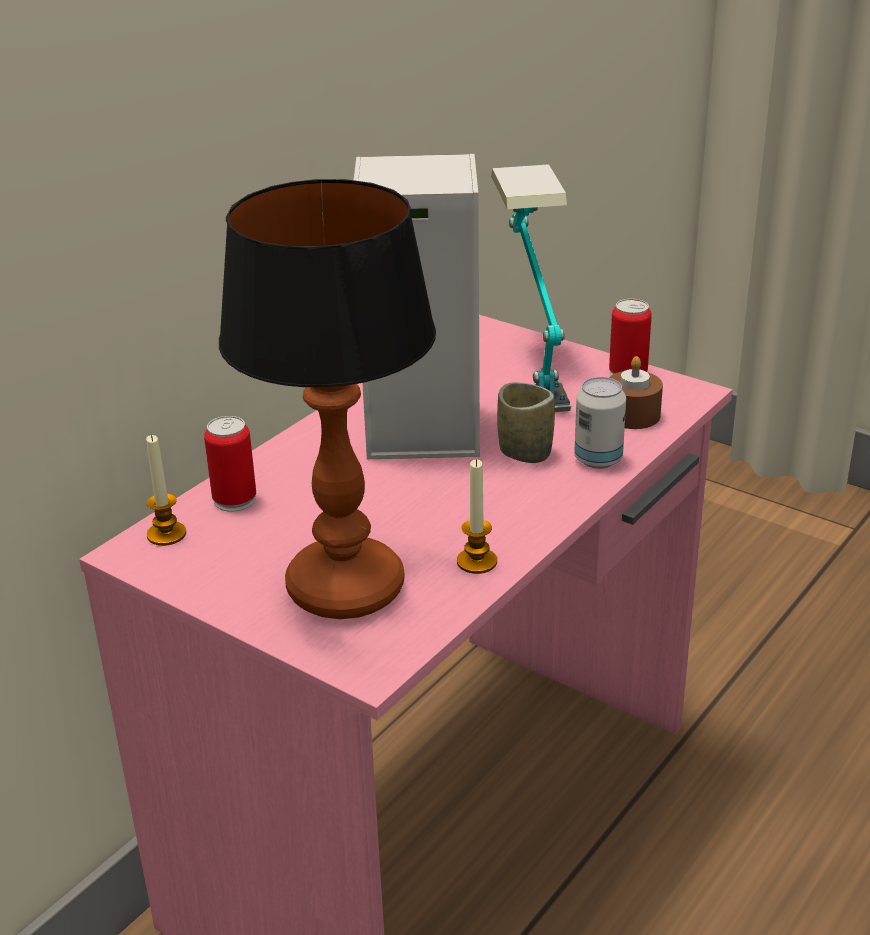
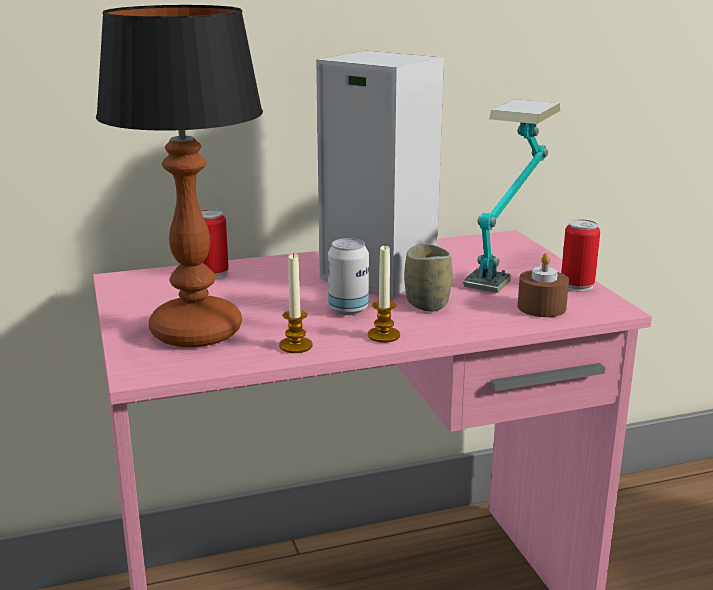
camera: 35 degrees right, 10 degrees down
candle [146,434,186,546] -> candle moved to [368,246,400,343]
can [574,377,626,469] -> can moved to [328,238,369,315]

